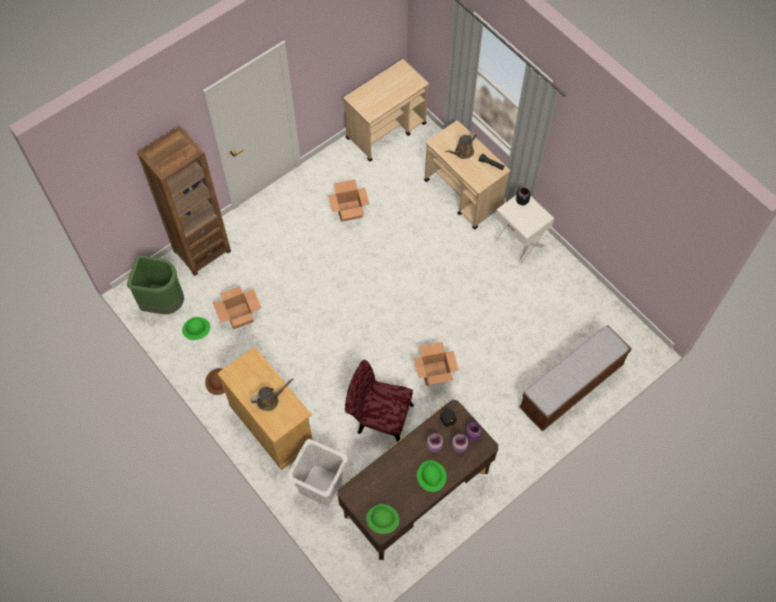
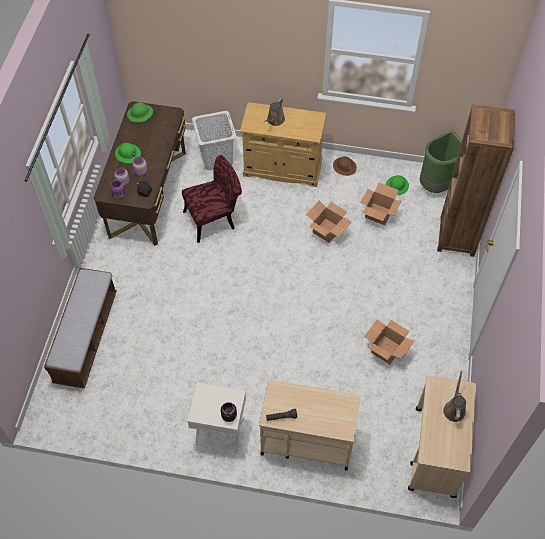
camera: 140 degrees right, 5 degrees down
cardboard box [414,342,459,386] -> cardboard box moved to [306,201,352,243]
brown watering can [445,133,477,159] -> brown watering can moved to [443,371,466,422]

